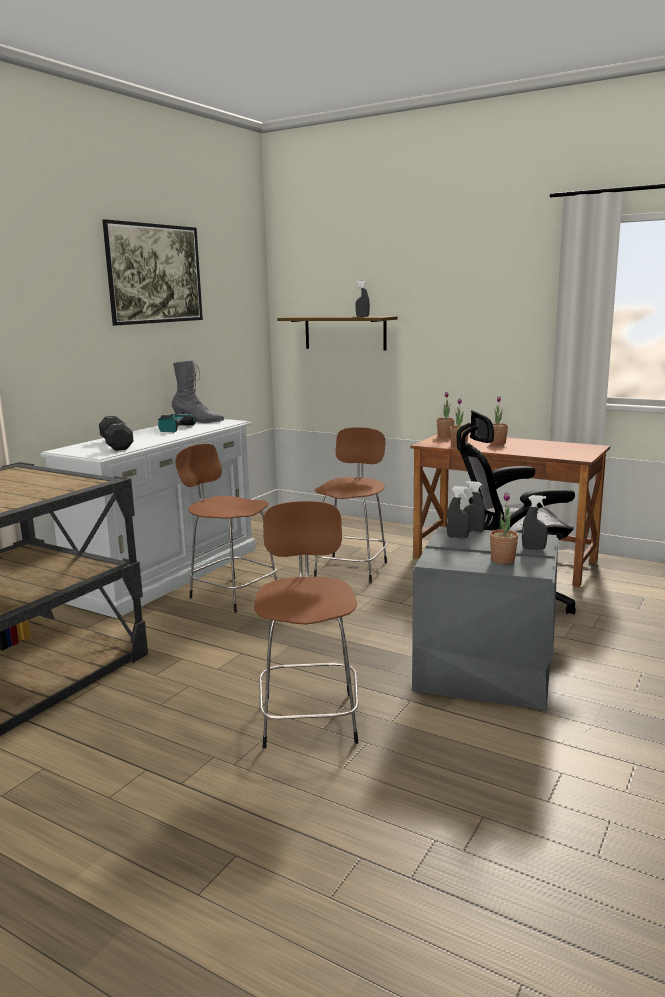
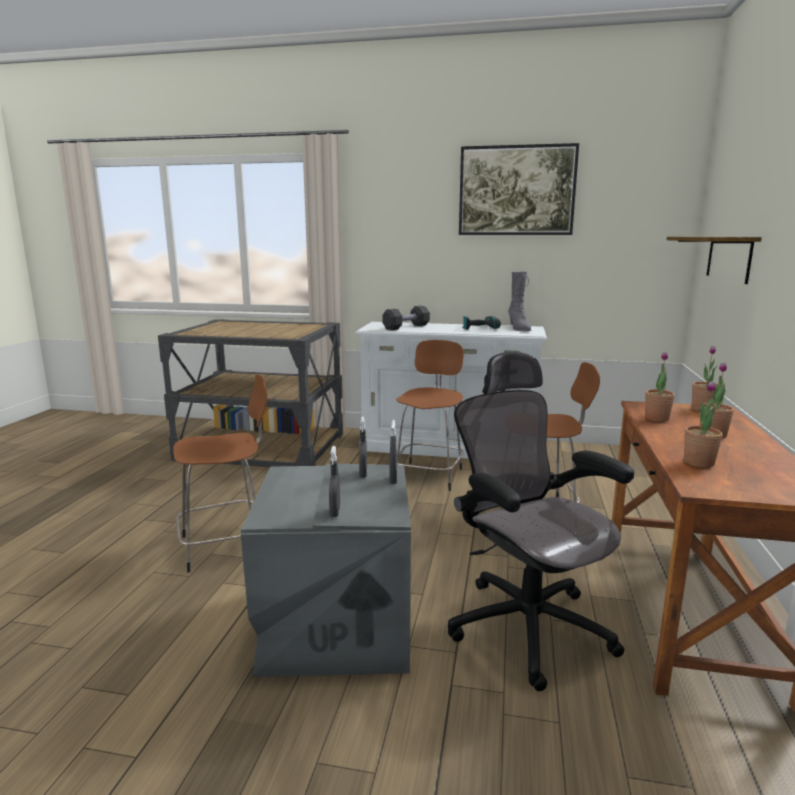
camera: 70 degrees right, 0 degrees up
grey spray bottle [355,281,370,317] -> none
potted plant [490,493,518,564] -> potted plant moved to [684,381,723,468]

